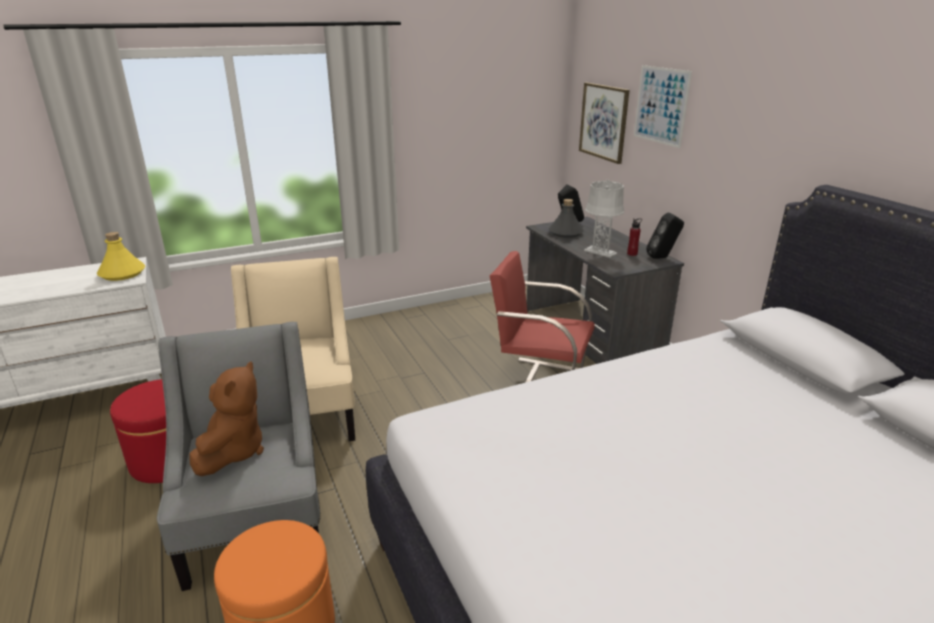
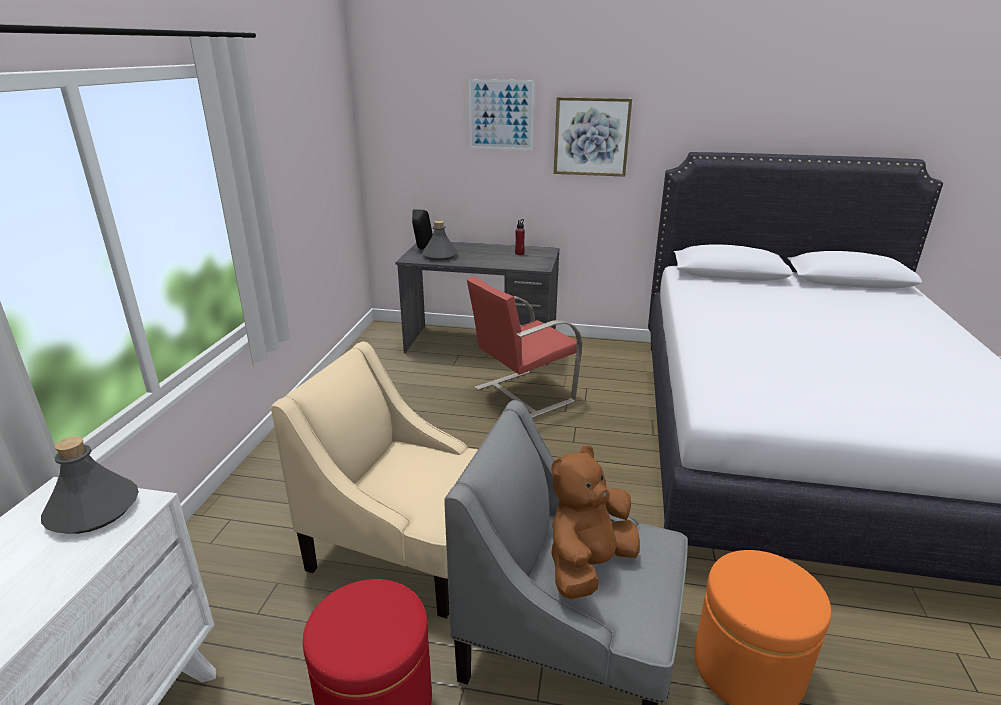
camera: 55 degrees left, 0 degrees up
yellow bottle [97,232,145,281] -> grey bottle [41,436,139,534]
brown plush toy [189,361,264,476] -> brown plush toy turned 90 degrees counterclockwise [551,445,640,599]
picture [579,83,630,164] -> picture moved to [554,97,632,177]
grey table lamp [584,179,625,258] -> none
black speaker [646,212,684,259] -> none

